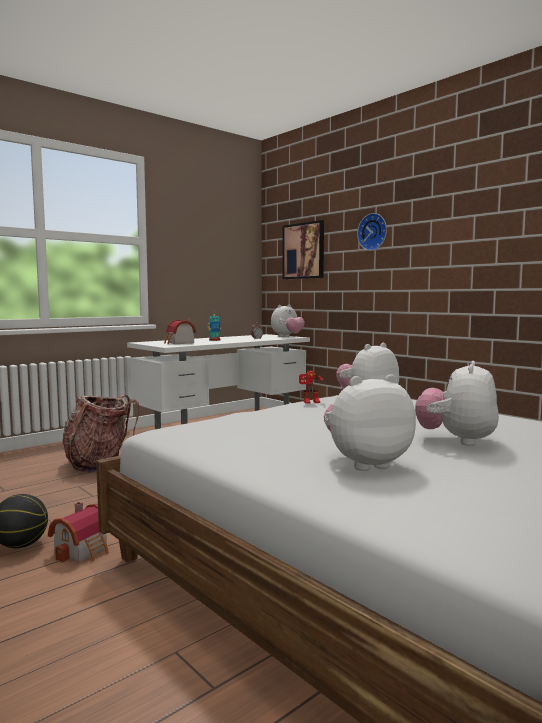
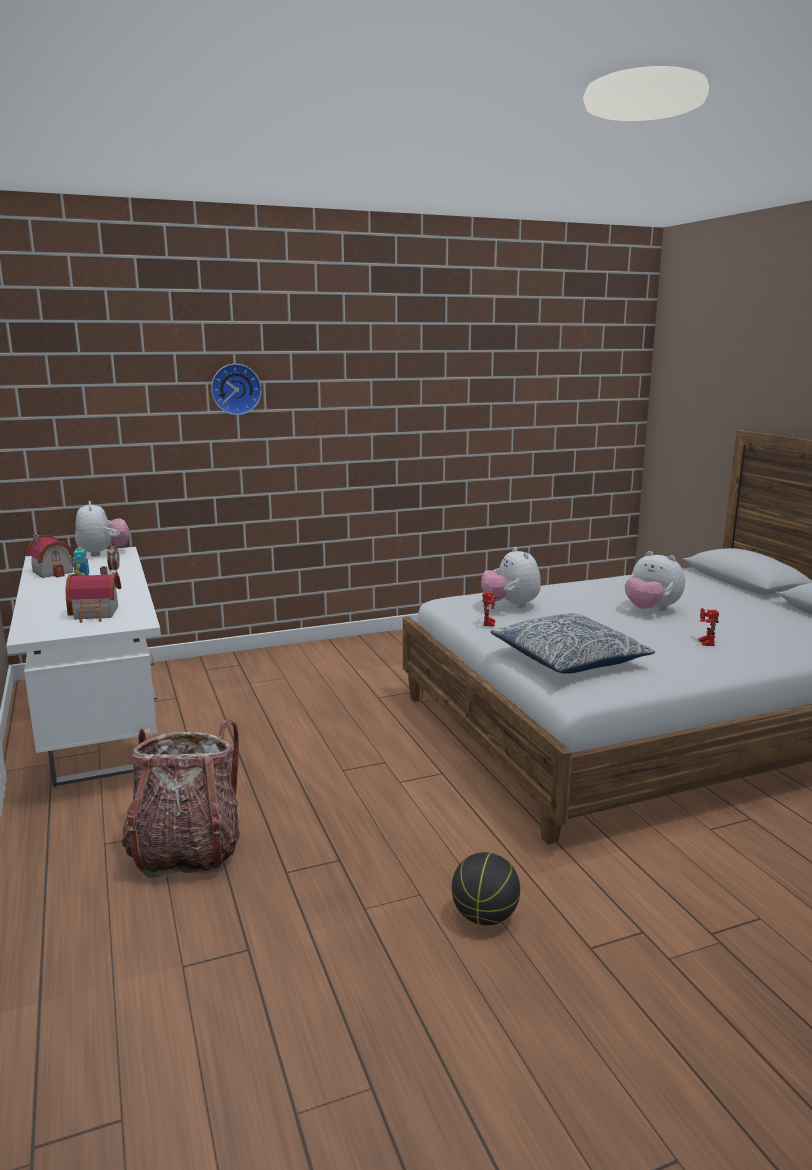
camera: 70 degrees left, 10 degrees up
toy house [48,502,109,563] -> toy house moved to [27,535,75,578]
picture [282,220,324,279] -> none
plush toy [324,374,416,471] -> toy robot [699,608,719,646]
none -> pillow [491,613,655,674]

